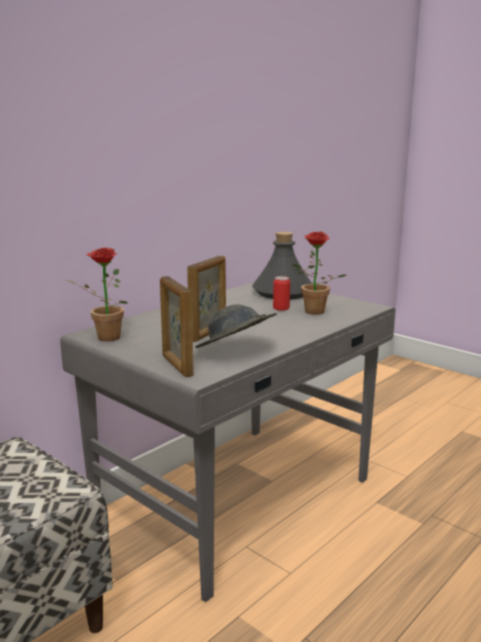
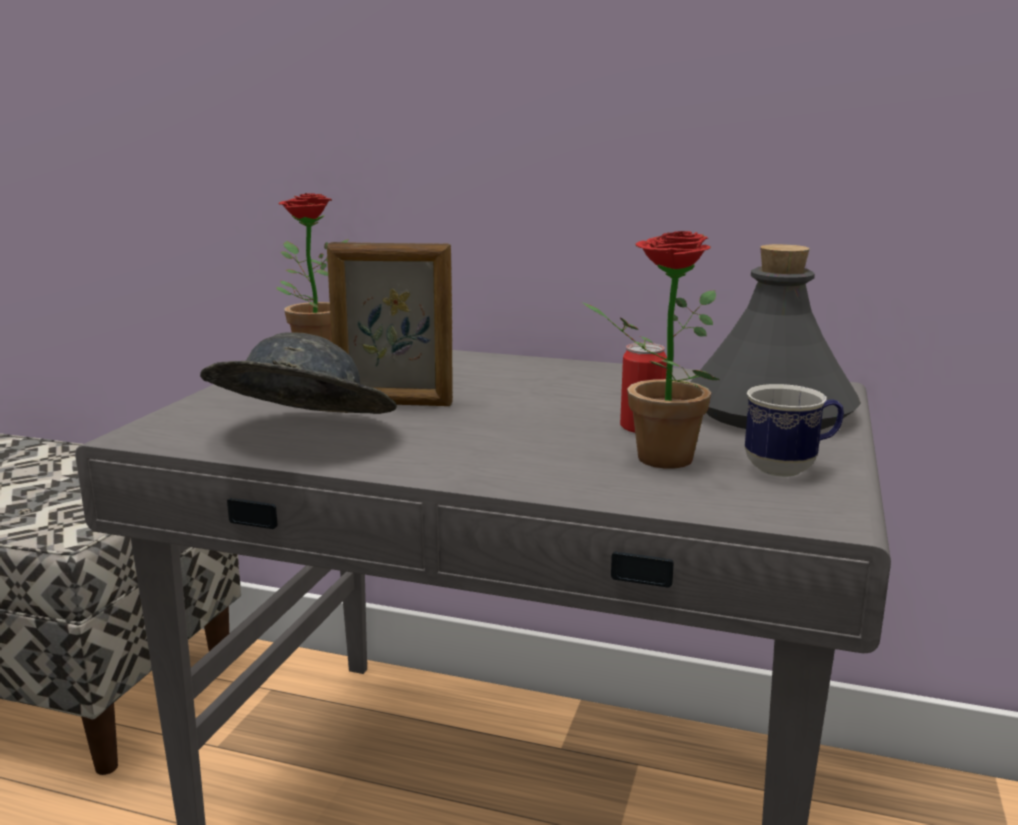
camera: 65 degrees right, 0 degrees up
picture frame [160,276,194,377] -> none
none -> mug [745,384,844,477]

